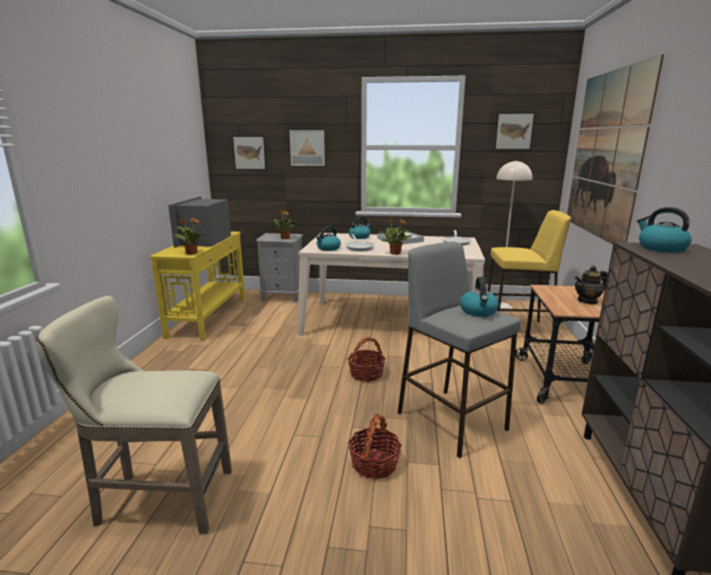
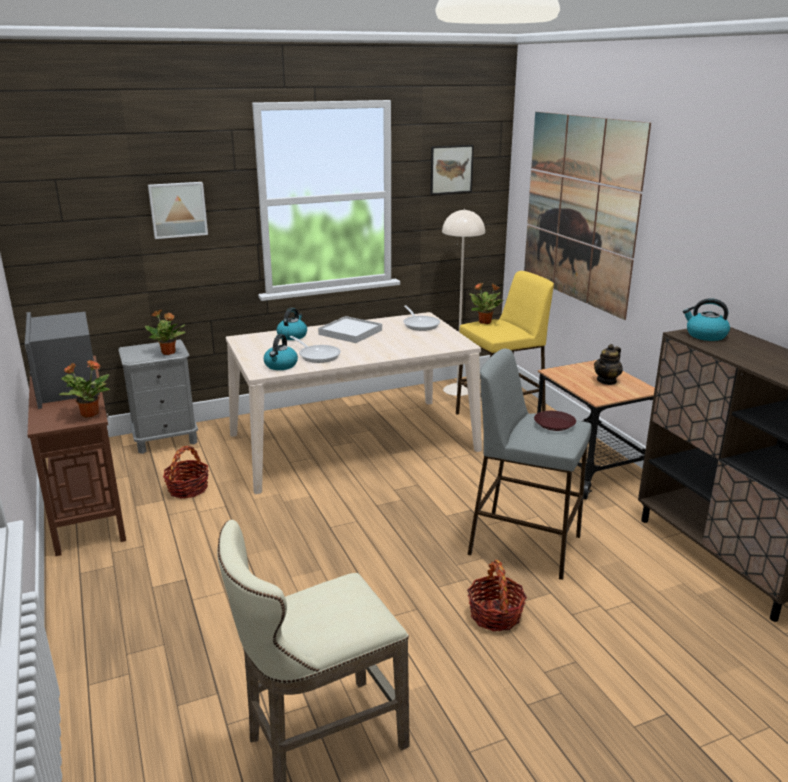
camera: 30 degrees left, 5 degrees up
yellow console table [149,232,245,341] -> brown console table [27,356,126,556]
picture [232,136,267,170] -> none
basket [347,337,386,382] -> basket moved to [163,446,209,499]
potted plant [380,218,412,255] -> potted plant moved to [470,283,504,324]
kettle [460,277,499,317] -> brown plate [534,411,576,431]

